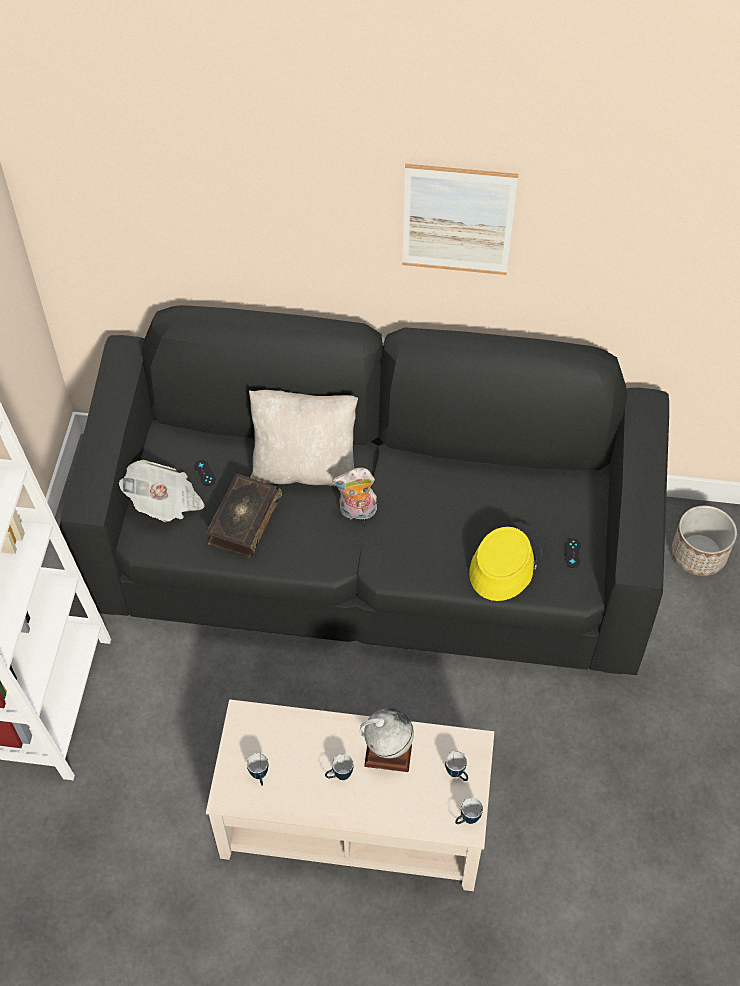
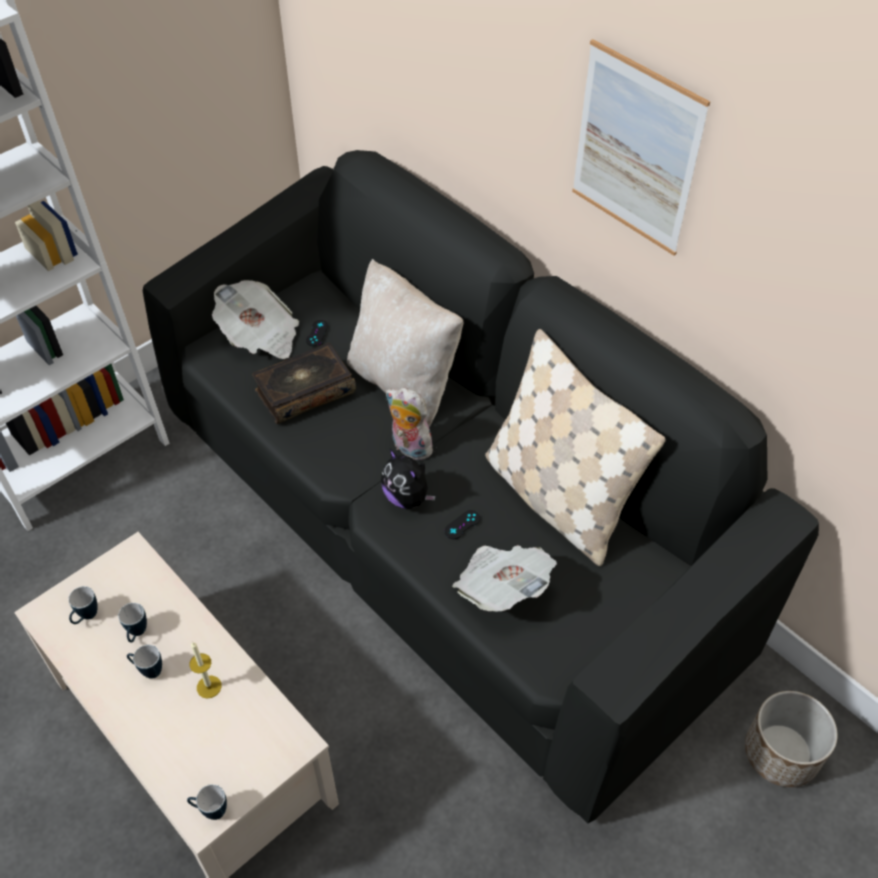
camera: 40 degrees right, 5 degrees down
globe [360,708,414,772] -> candle [190,642,222,698]
mug [445,751,468,781] -> mug moved to [118,603,147,643]
yellow hat [469,522,542,601] -> newspaper [452,545,557,612]
black game controller [565,538,581,568] -> black game controller moved to [444,510,480,539]
none -> plush toy [381,449,436,509]
none -> beige pillow [485,329,666,566]

